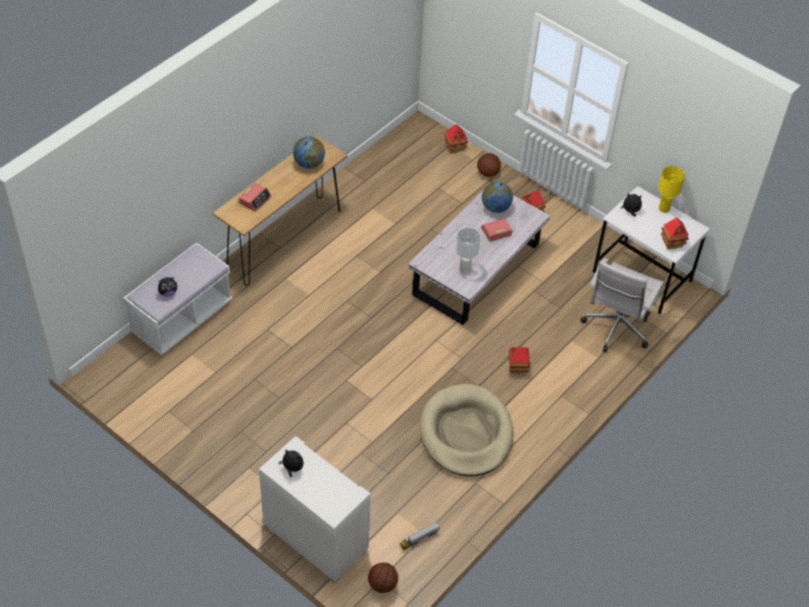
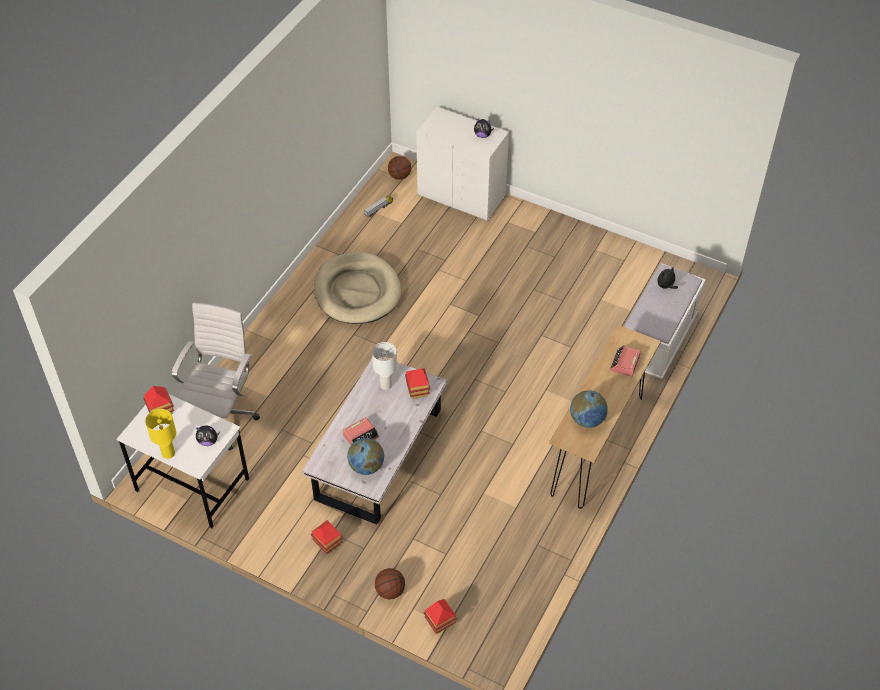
camera: 170 degrees right, 0 degrees up
toy house [509,347,530,374] -> toy house moved to [405,368,430,399]

